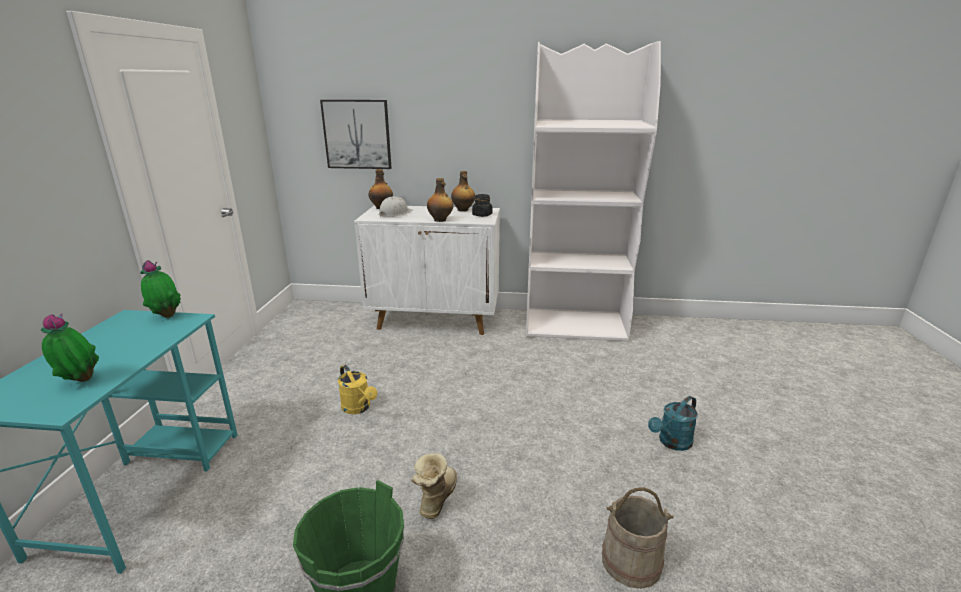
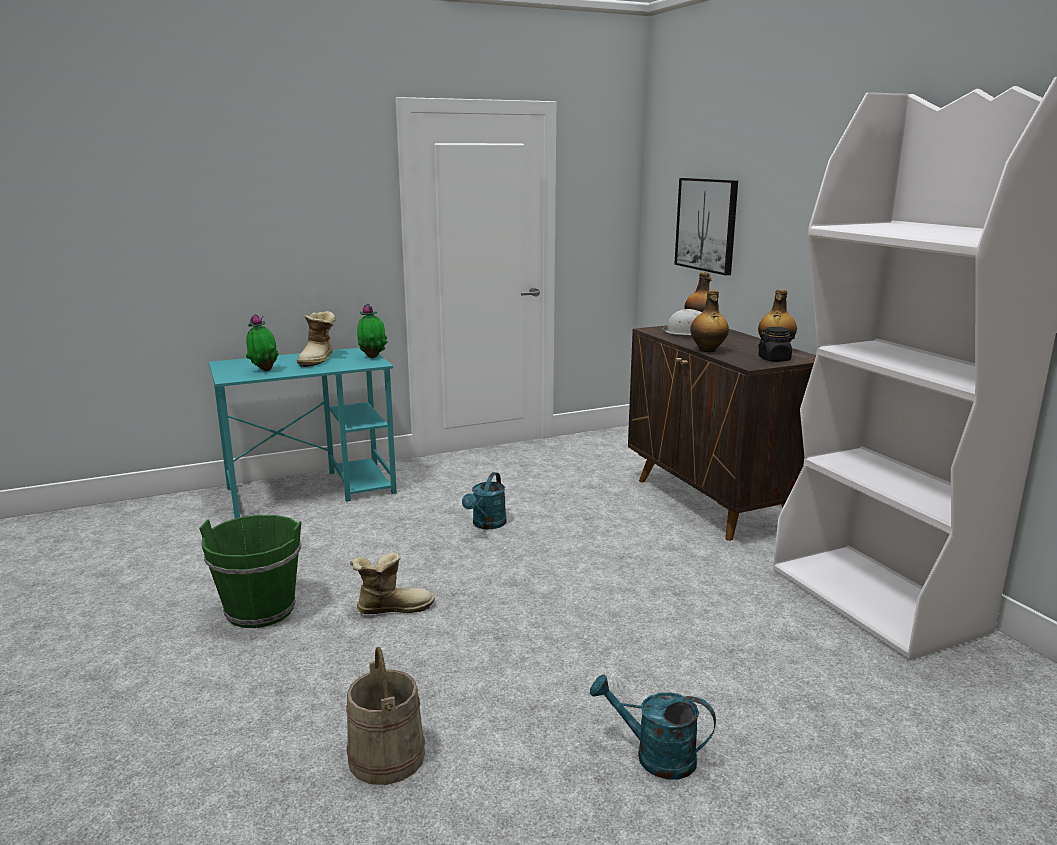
camera: 60 degrees right, 5 degrees down
yellow watering can [338,365,377,414] -> turquoise watering can [462,472,506,529]
white cabinet [354,205,500,335] -> brown cabinet [628,326,816,541]
none -> boot [296,311,336,367]

